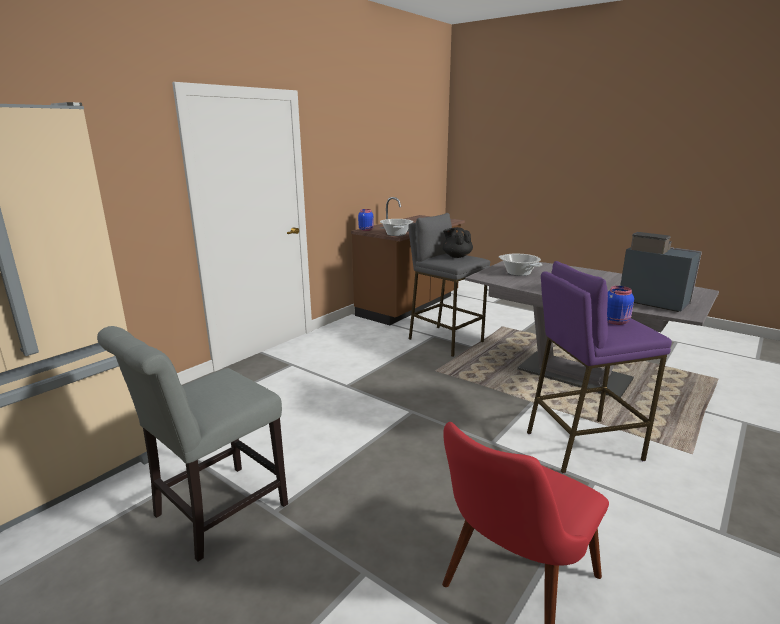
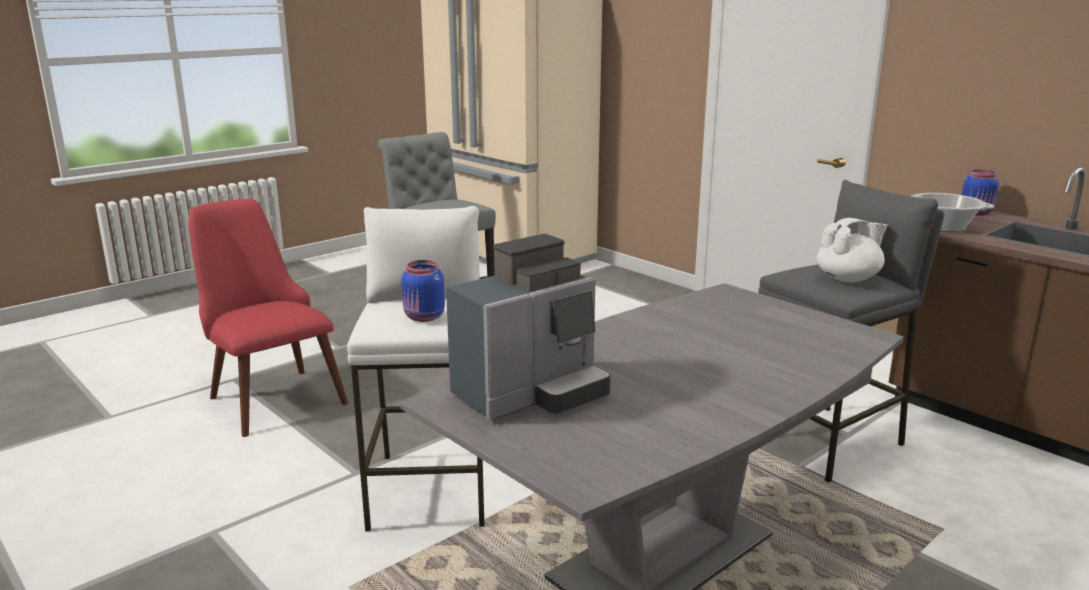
camera: 100 degrees right, 0 degrees up
black teapot [443,227,473,258] -> white teapot [817,218,887,282]
cooking pot [499,254,542,276] -> none
purple stool [527,261,672,474] -> white stool [347,206,484,532]

